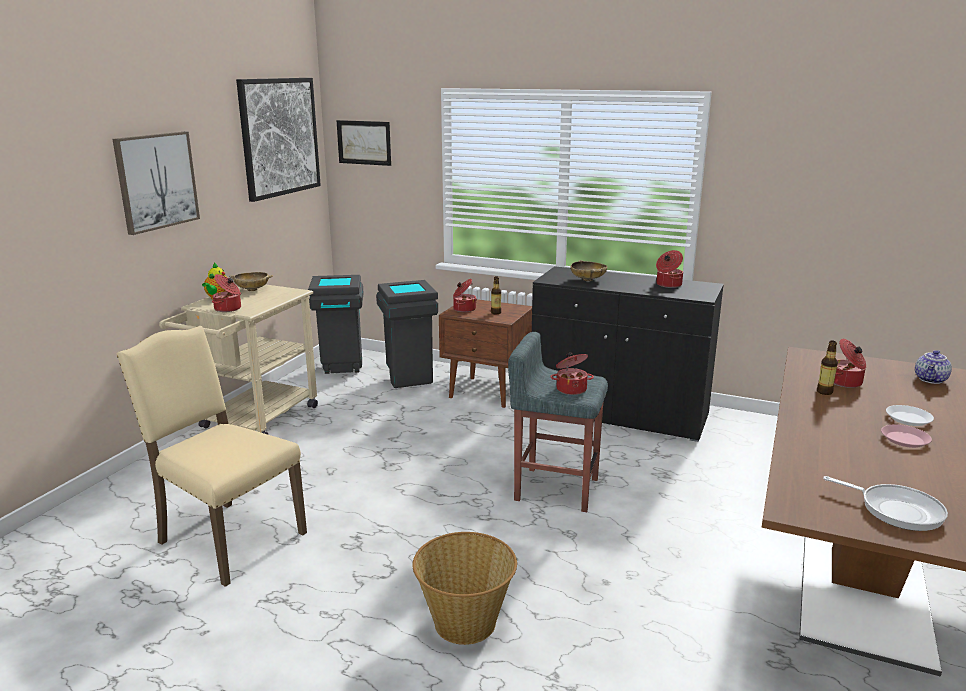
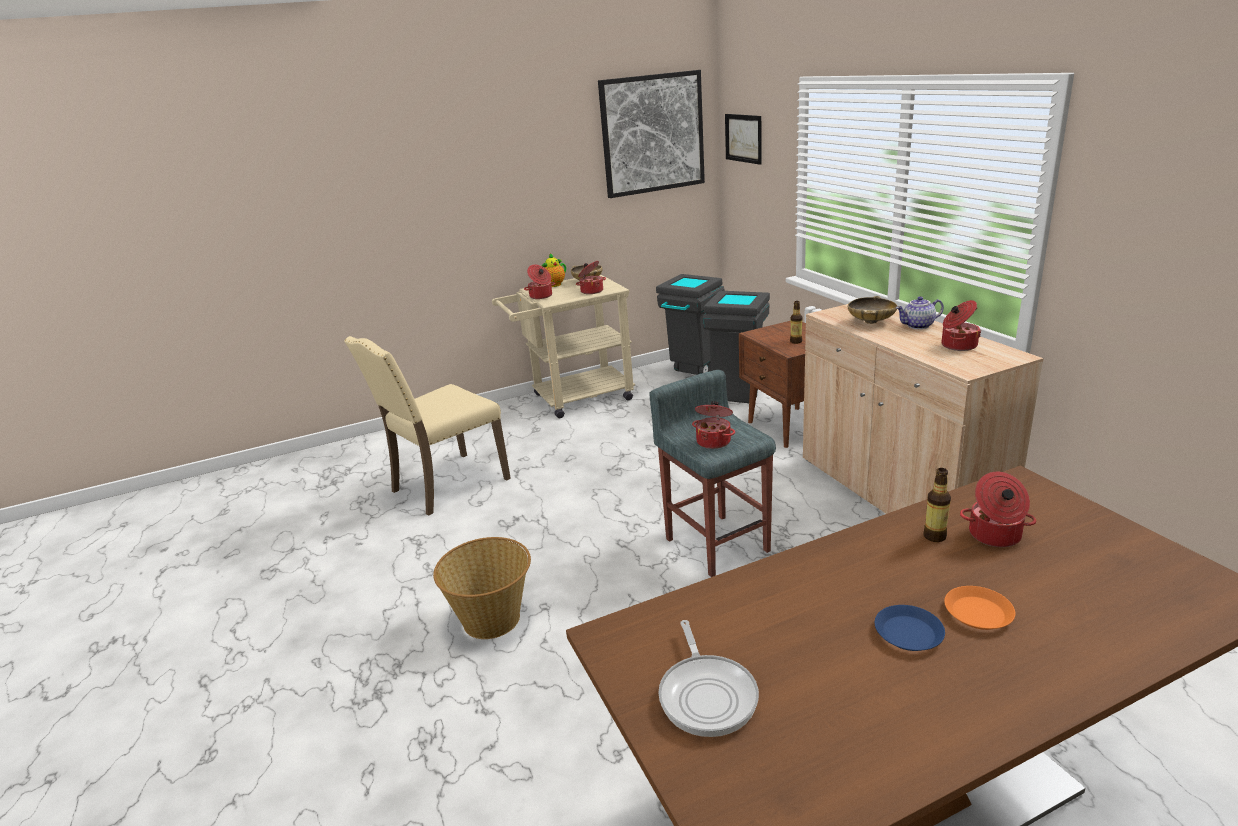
camera: 45 degrees right, 5 degrees up
picture [113,132,200,235] -> none
beige chair [116,326,307,587] -> beige chair turned 120 degrees counterclockwise [344,336,511,516]
cooking pot [453,279,477,312] -> cooking pot moved to [576,261,606,294]
black cabinet [532,266,724,442] -> beige cabinet [803,304,1044,514]
pink plate [881,424,932,448] -> blue plate [875,605,945,651]
white plate [886,405,934,426] -> orange plate [944,586,1015,630]
teapot [915,350,952,384] -> teapot moved to [896,296,944,329]

